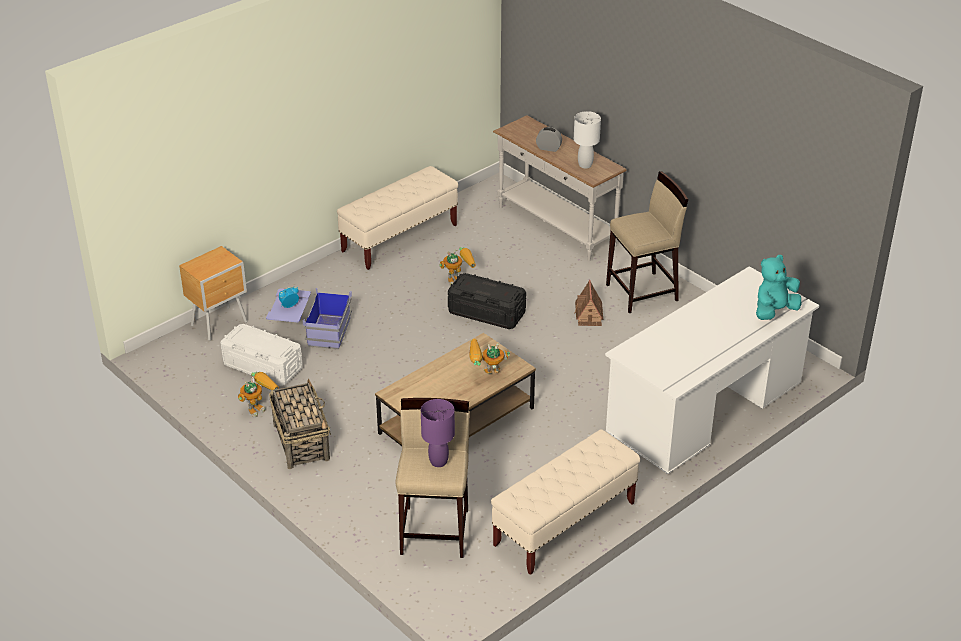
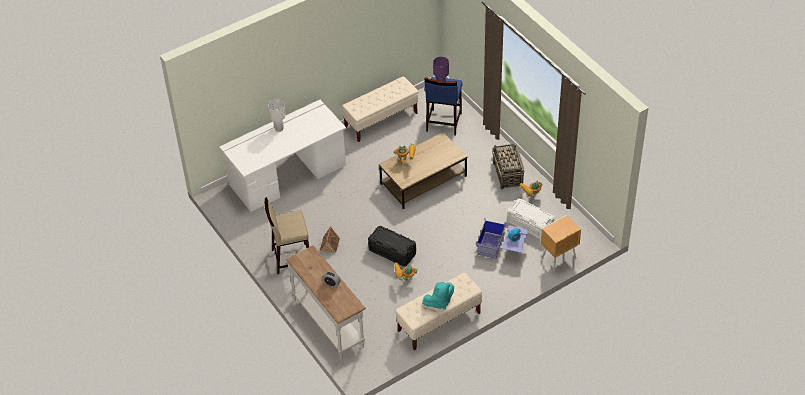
camera: 170 degrees left, 10 degrees up
beige stool [395,398,470,558] -> blue stool [425,77,462,136]
white table lamp [574,111,601,168] -> white table lamp moved to [268,99,286,132]
turquoise plush toy [756,255,801,320] -> turquoise plush toy moved to [422,282,454,310]

